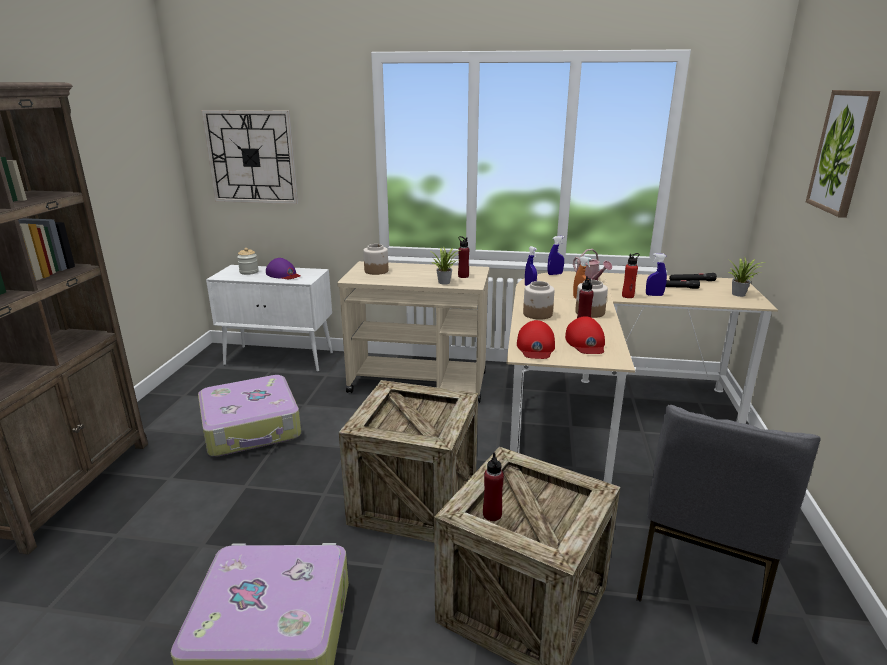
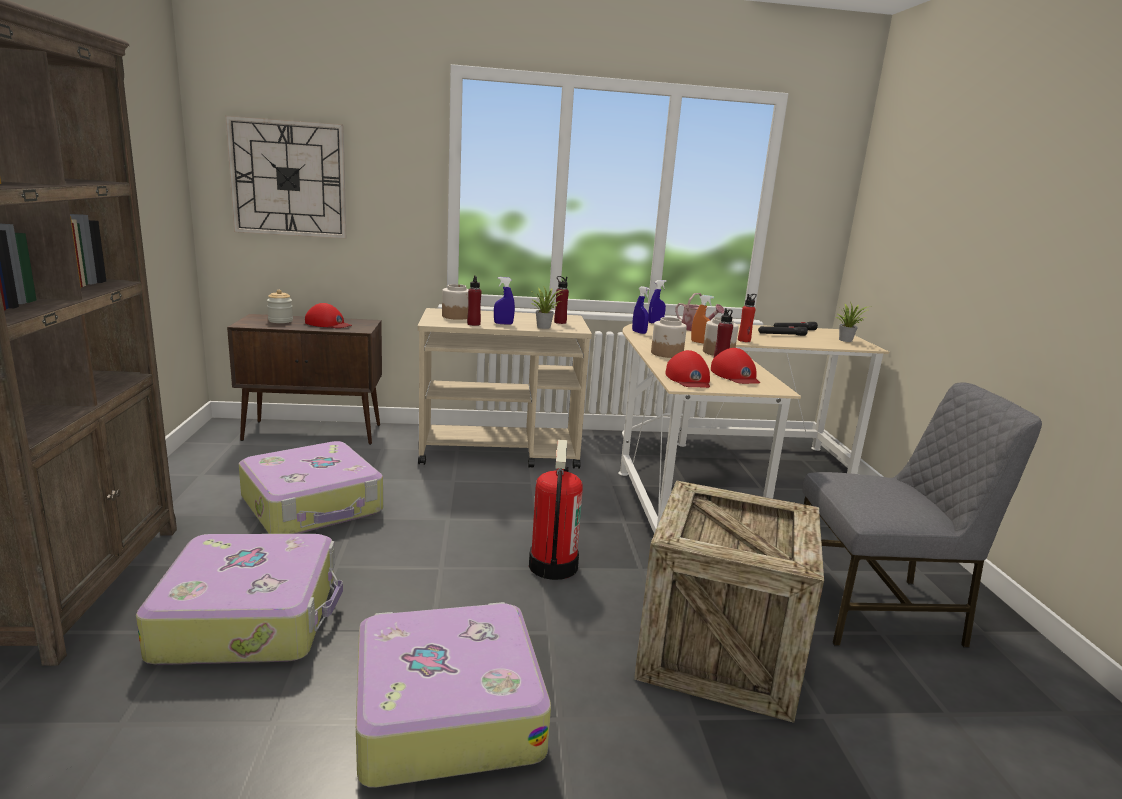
camera: 15 degrees left, 5 degrees down
white cabinet [206,265,333,372] -> brown cabinet [227,314,382,445]
purple cap [266,258,300,279] -> red cap [305,303,352,328]
crate [339,380,478,543] -> fire extinguisher [529,440,583,580]
red bottle [483,452,504,521] -> red bottle moved to [467,275,481,326]
grey chair [636,405,821,644] -> grey chair turned 105 degrees counterclockwise [803,382,1042,648]
blue spray bottle [646,253,667,296] -> blue spray bottle moved to [494,277,515,325]
picture [806,90,880,218] -> none
none -> suitcase [136,534,343,665]

